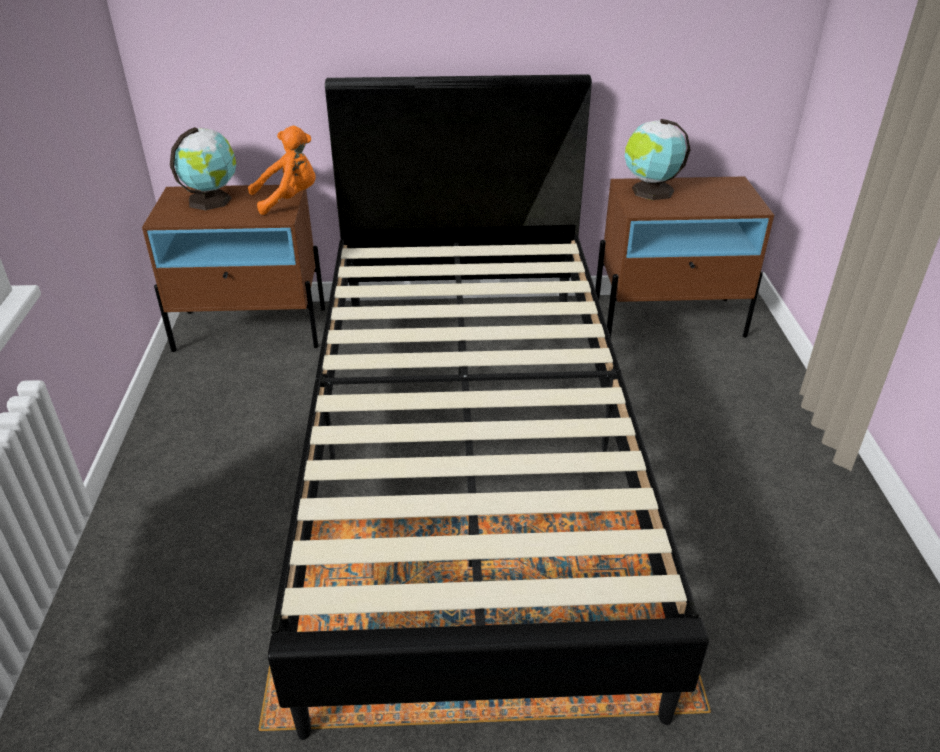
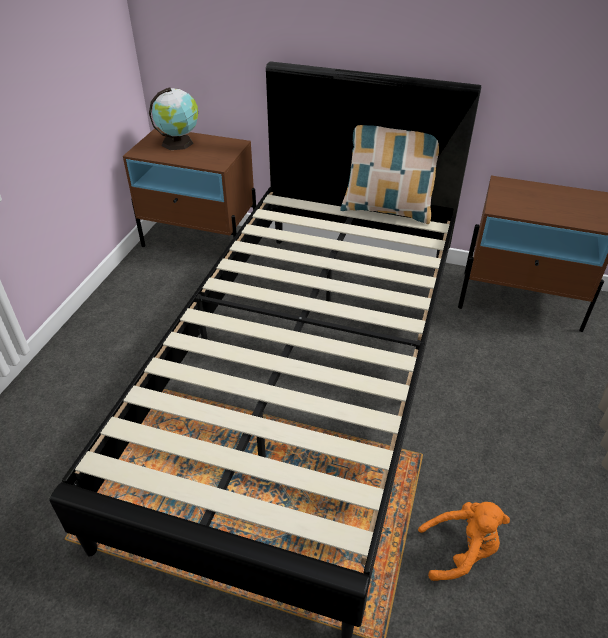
camera: 20 degrees right, 5 degrees up
orange plush toy [248,126,316,215] -> orange plush toy moved to [418,502,510,581]
globe [625,119,691,200] -> none
none -> pillow [340,125,439,224]

